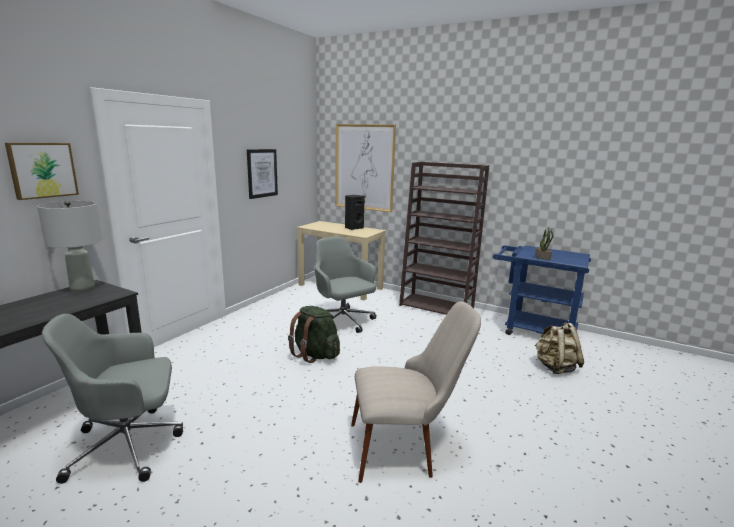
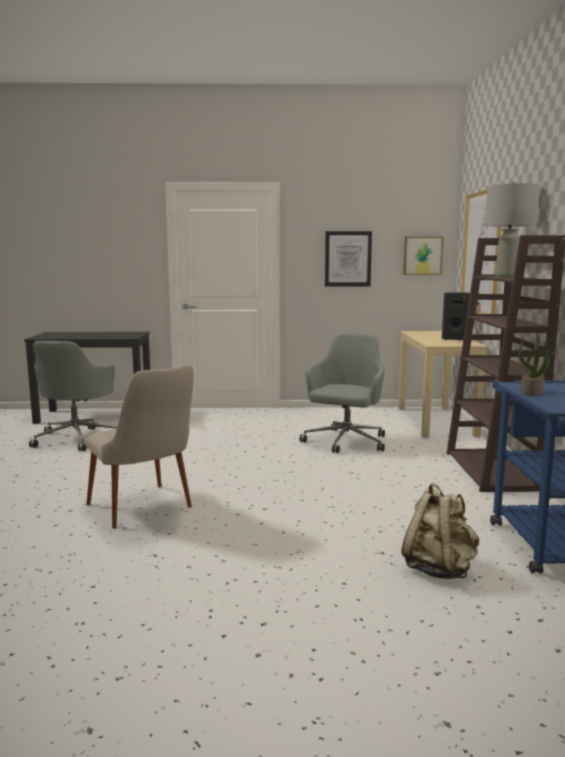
camera: 60 degrees right, 5 degrees down
picture [5,143,79,200] -> picture moved to [404,237,443,275]
grey table lamp [37,200,102,292] -> grey table lamp moved to [485,182,540,277]
grey office chair [42,314,183,484] -> grey office chair turned 120 degrees counterclockwise [29,341,117,451]
green backpack [288,306,340,363] -> none

